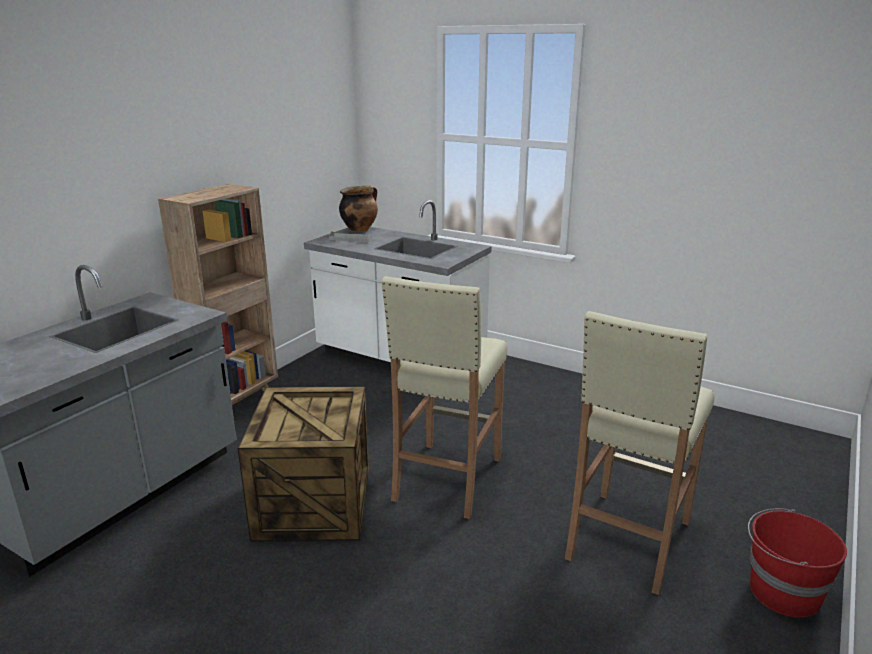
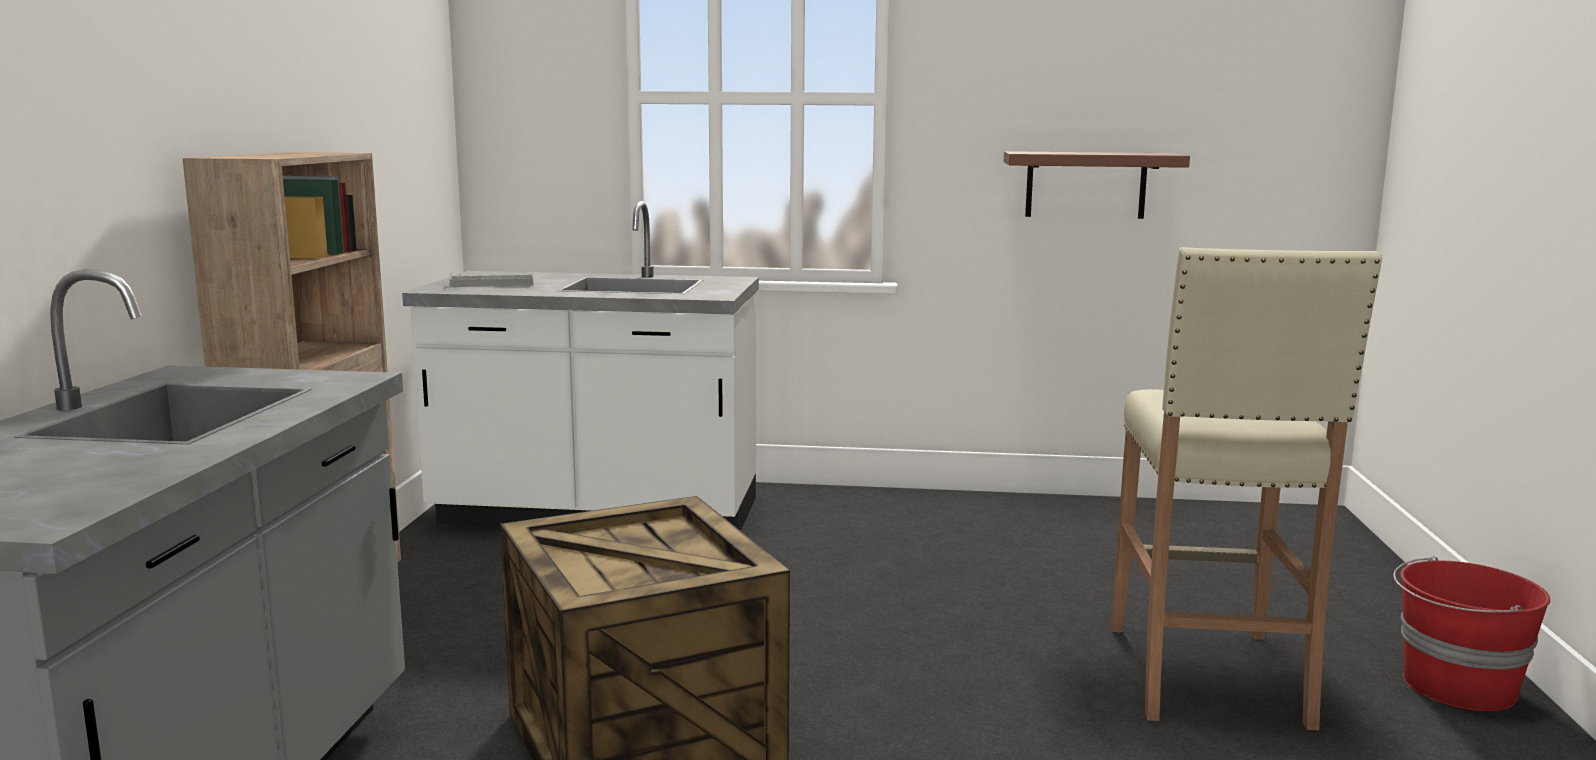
camera: 25 degrees left, 10 degrees down
cooking pot [339,186,378,232] -> none
beige stool [381,276,508,519] -> none
none -> brown shelf [1004,151,1190,219]

